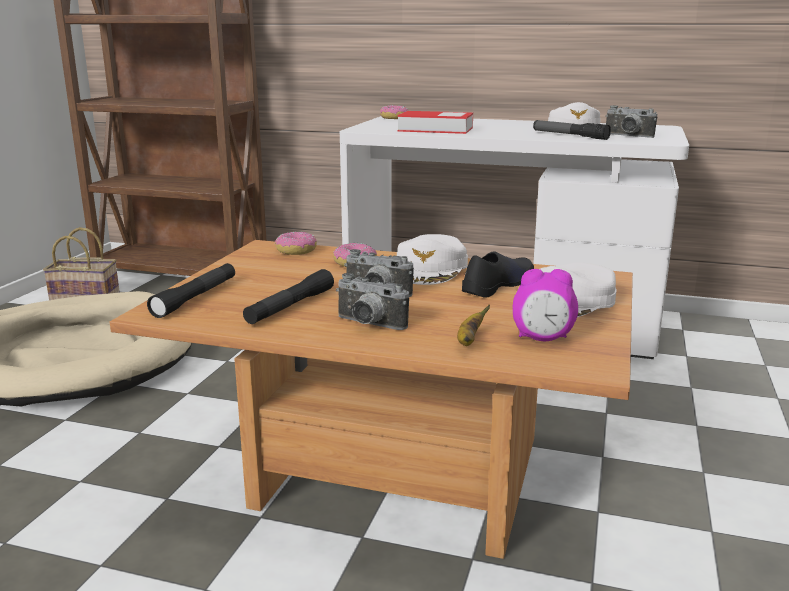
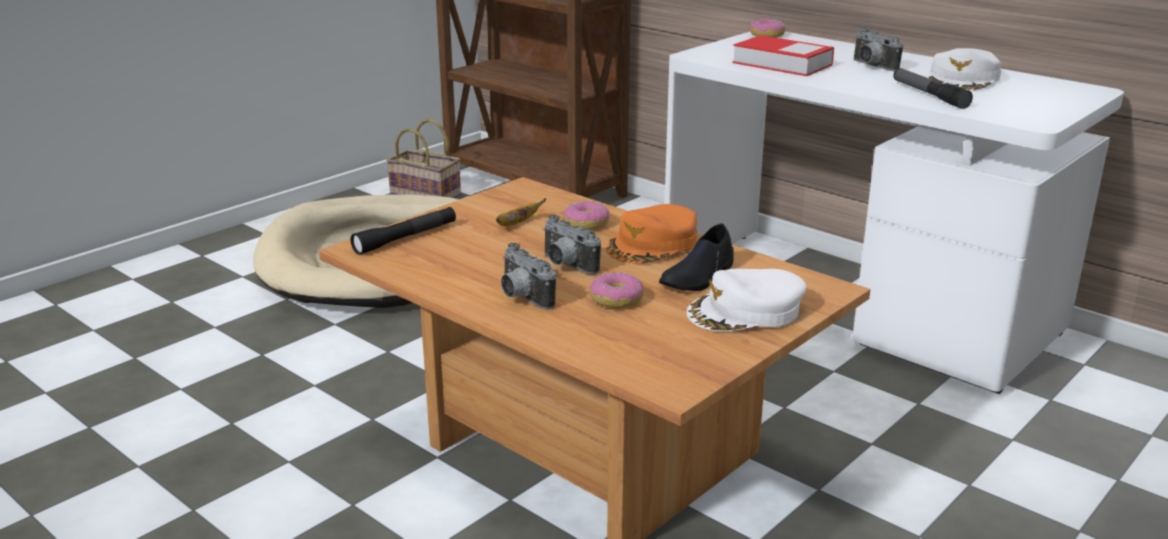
camera: 25 degrees right, 5 degrees up
black flashlight [243,269,334,324] -> none
donut [275,232,317,255] -> donut moved to [590,272,644,308]
white cap [397,234,468,285] -> orange cap [606,204,697,264]
banana [457,305,490,346] -> banana moved to [496,198,546,226]
black shoe [462,251,534,298] -> black shoe turned 150 degrees clockwise [659,223,734,291]
alarm clock [513,269,578,341] -> none
camera [605,105,657,138] -> camera moved to [853,28,903,71]

